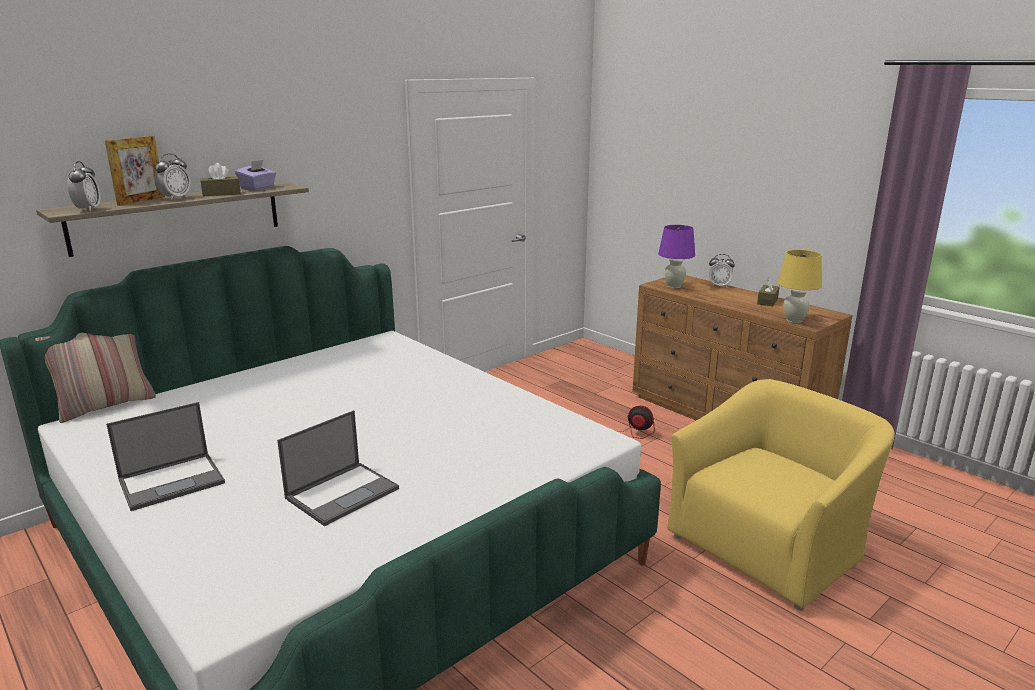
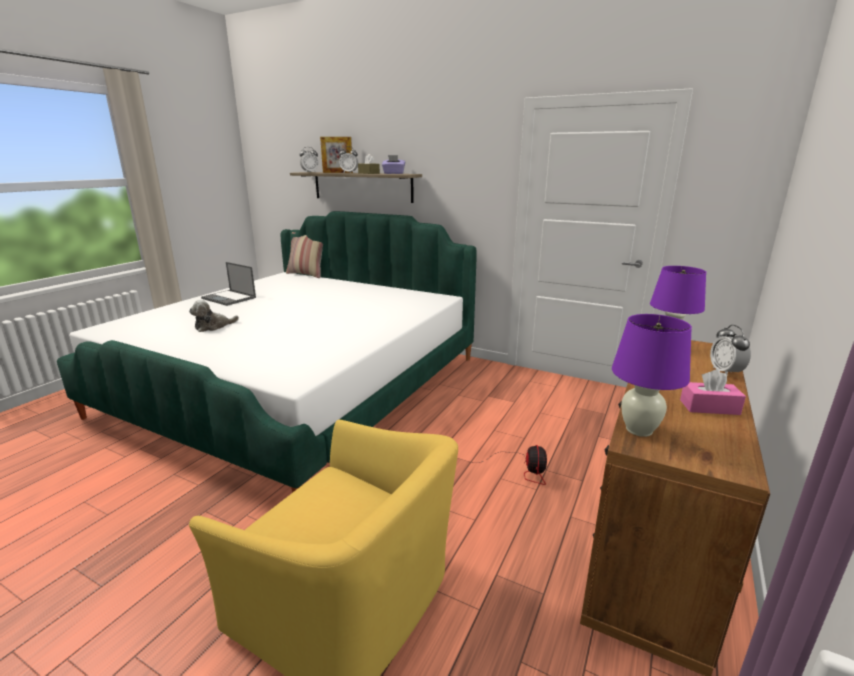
camera: 70 degrees right, 0 degrees up
laptop [277,410,399,526] -> plush toy [189,300,239,332]
brown tissue box [757,277,779,306] -> pink tissue box [680,369,746,415]
yellow table lamp [777,250,822,323] -> purple table lamp [612,314,692,437]

